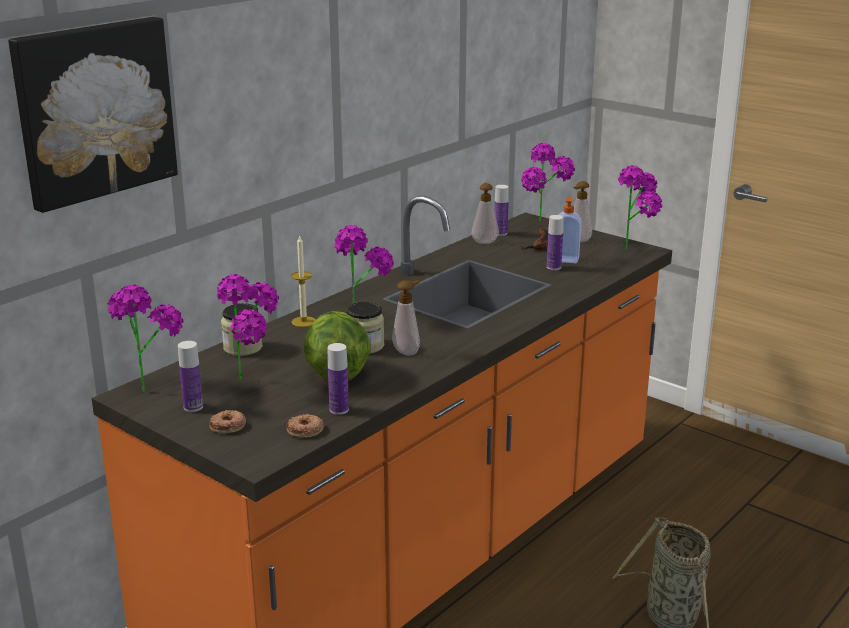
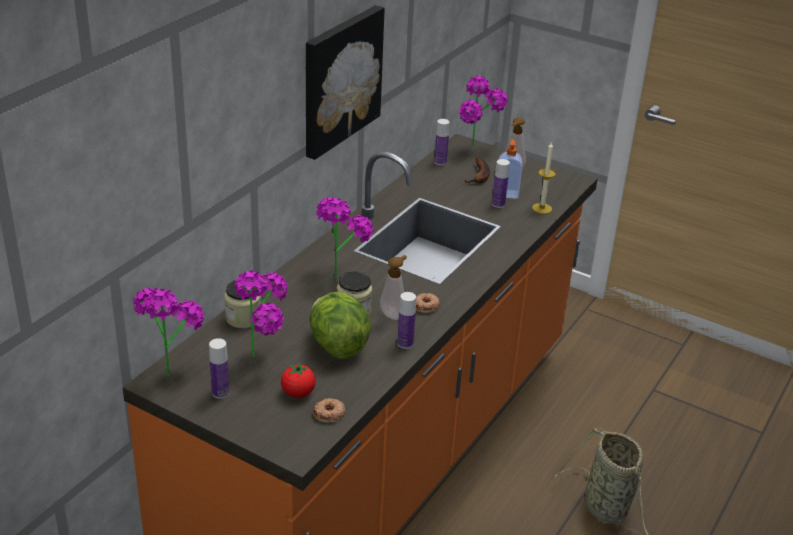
camera: 10 degrees left, 10 degrees up
picture [8,17,178,213] -> picture moved to [305,5,385,160]
donut [209,410,246,433] -> donut moved to [416,293,440,313]
candle [291,236,316,327] -> candle moved to [532,142,556,214]
bottle [328,343,349,415] -> bottle moved to [397,292,416,349]
soap dispenser [472,183,499,244] -> none
potted plant [618,166,662,249] -> none
none -> tomato [281,362,316,398]

